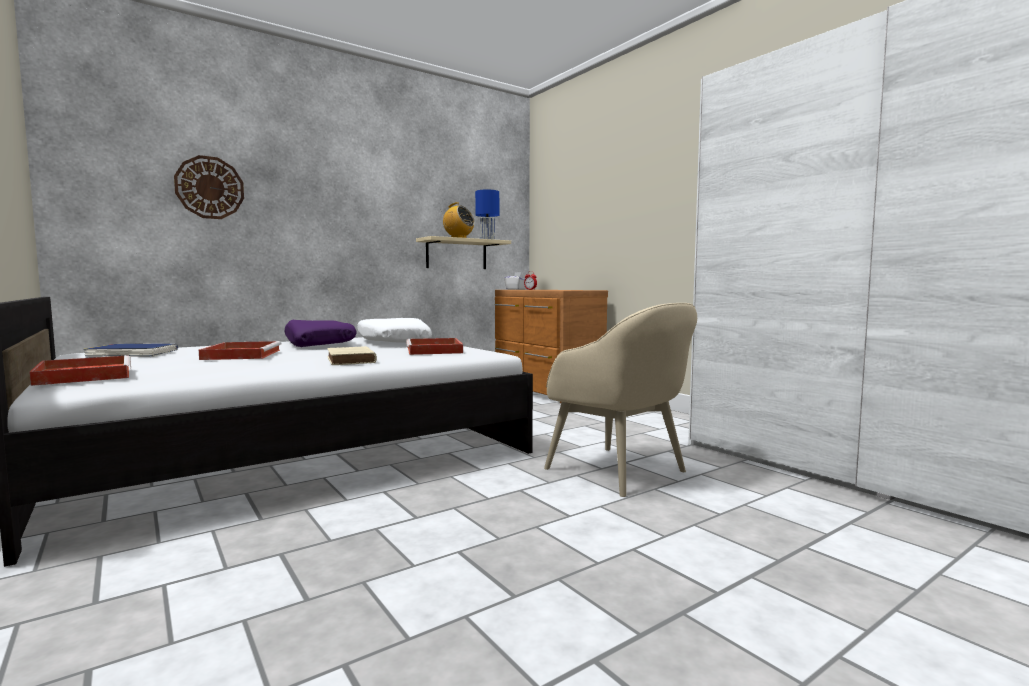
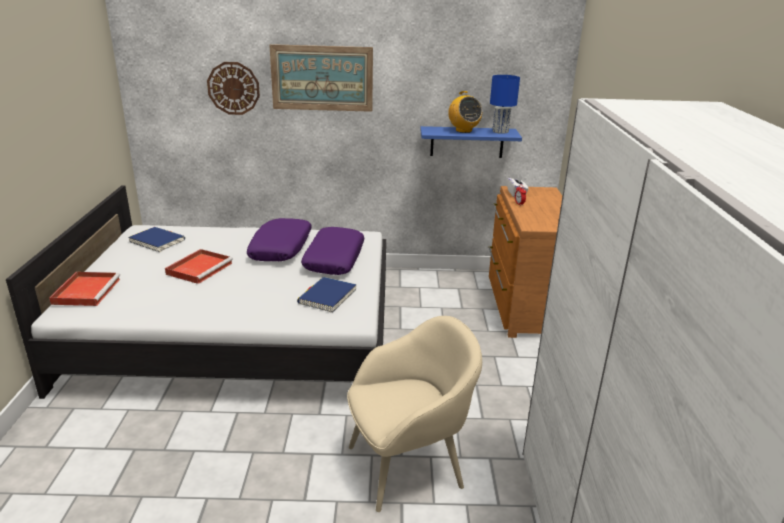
camera: 35 degrees right, 20 degrees up
beige book [327,346,377,365] -> none
white pillow [357,318,432,343] -> purple pillow [301,227,364,275]
red tray [406,338,463,355] -> blue book [297,277,357,313]
beige shelf [416,236,511,269] -> blue shelf [420,126,522,158]
beige armchair [544,303,697,497] -> beige armchair turned 105 degrees counterclockwise [347,316,482,512]
none -> picture [269,44,373,112]

